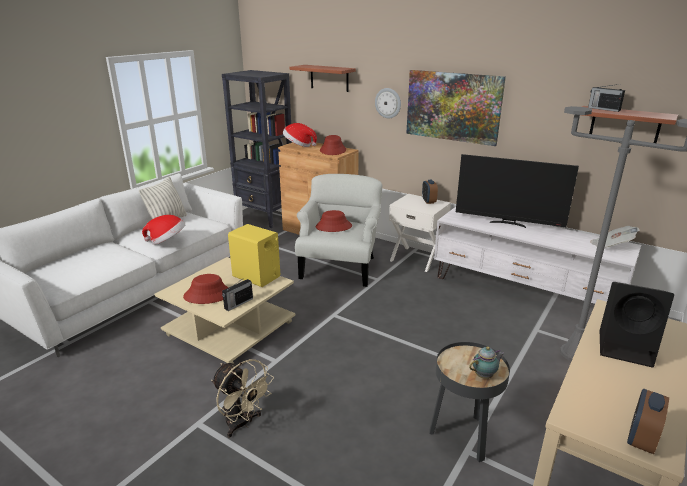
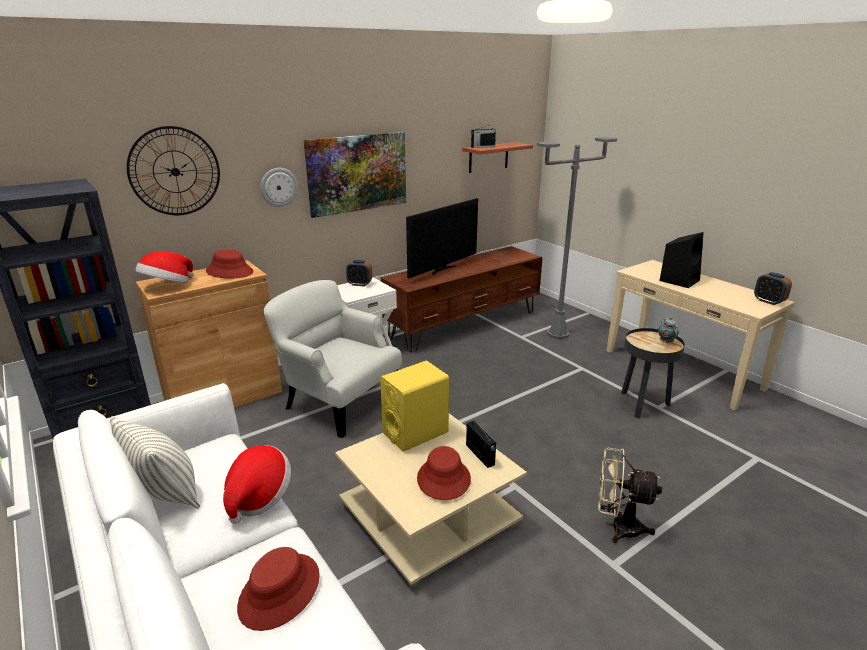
camera: 70 degrees left, 0 degrees up
beige fan [211,359,274,438] -> beige fan turned 135 degrees counterclockwise [598,448,662,543]
shelf [290,65,356,92] -> wall clock [126,126,220,215]
red hat [316,210,352,232] -> red hat moved to [237,547,320,631]
white tv stand [434,207,641,304] -> brown tv stand [381,246,543,353]
newspaper [590,226,640,248] -> none

